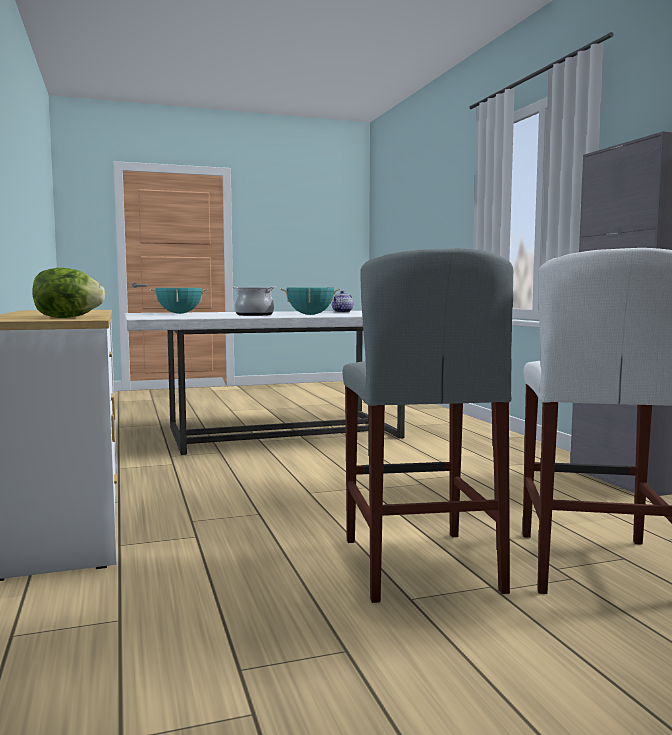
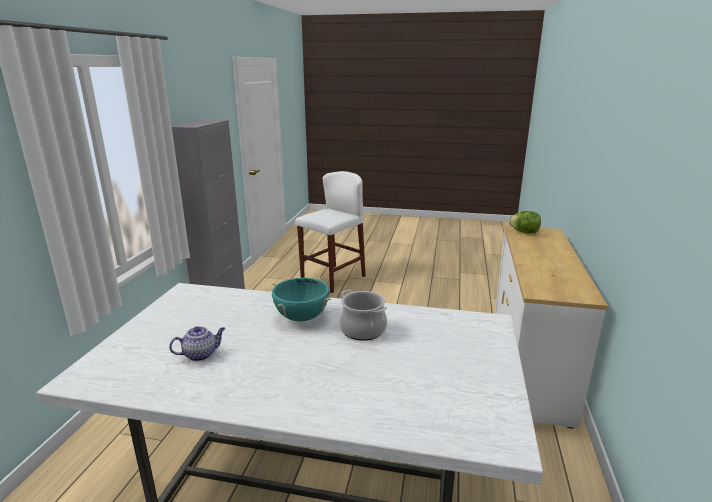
camera: 150 degrees left, 15 degrees up
turquoise cooking pot [150,288,208,314] -> none
grey stool [343,248,513,603] -> none

